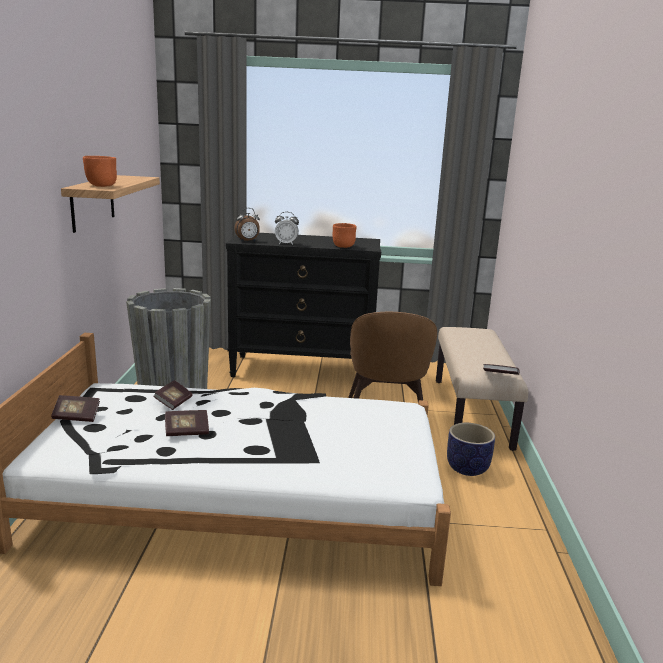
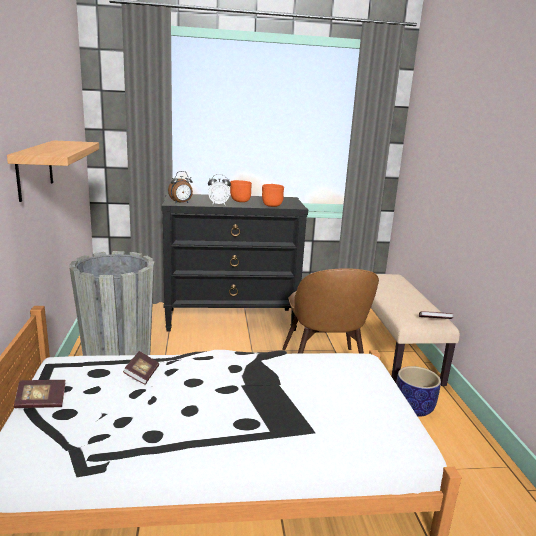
camera: 10 degrees left, 0 degrees up
orange bowl [83,156,117,187] -> orange bowl moved to [230,180,252,202]
book [165,410,209,436] -> none

